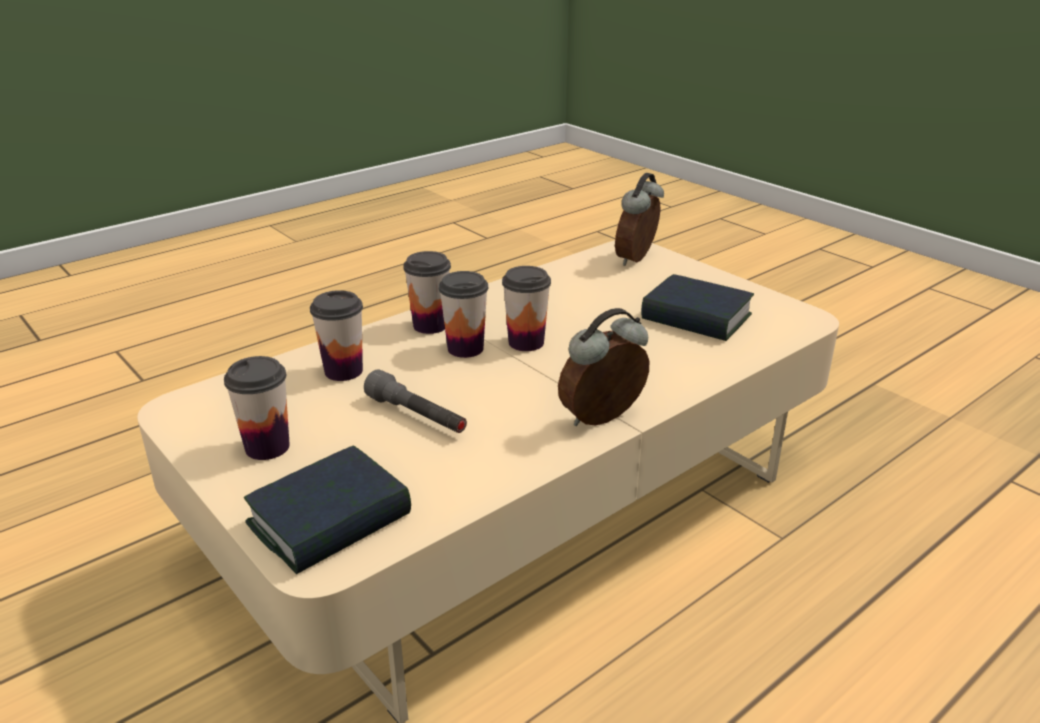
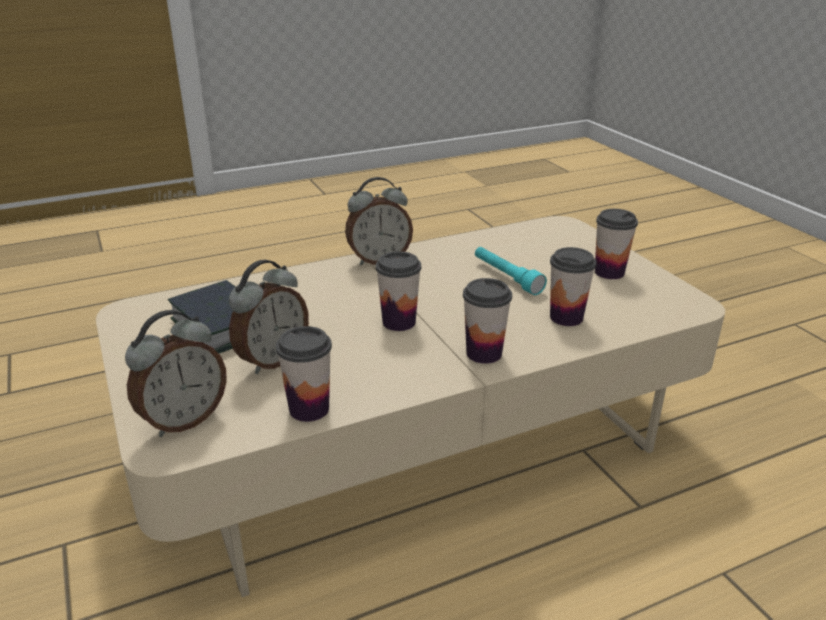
camera: 165 degrees left, 0 degrees up
book [244,445,411,574] -> none
grey flashlight [364,370,467,433] -> turquoise flashlight [475,247,547,295]
cup [439,271,488,358] -> cup moved to [276,326,332,422]
none -> alarm clock [229,260,309,374]

